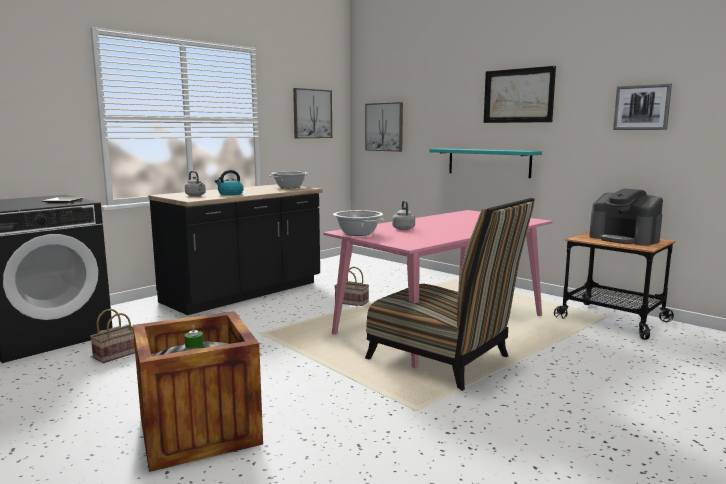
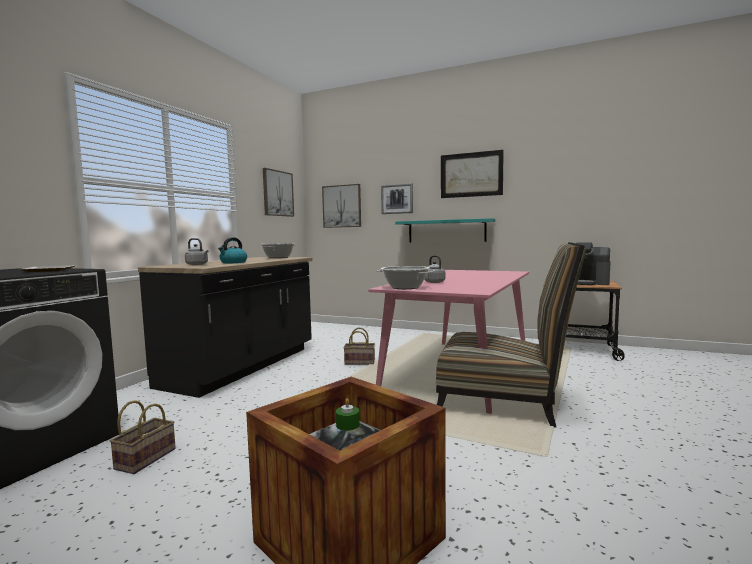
camera: 20 degrees left, 5 degrees down
picture [613,84,672,130] -> picture moved to [381,184,413,214]

